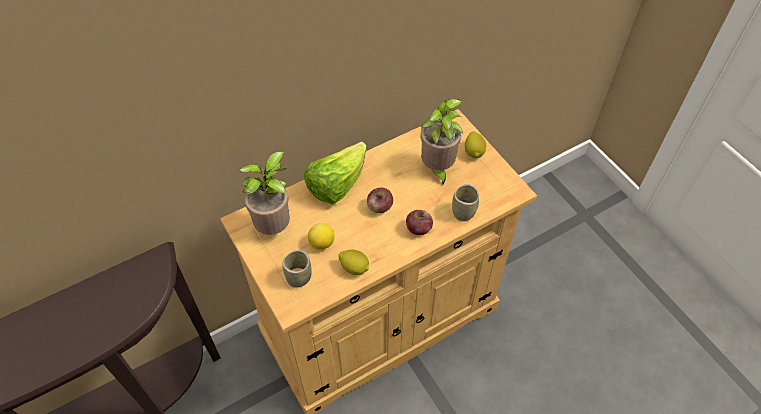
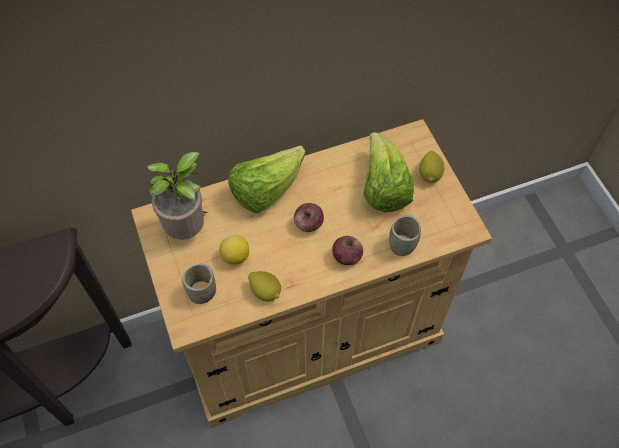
camera: 10 degrees right, 5 degrees up
potted plant [420,99,463,187] -> lettuce [363,132,414,212]

